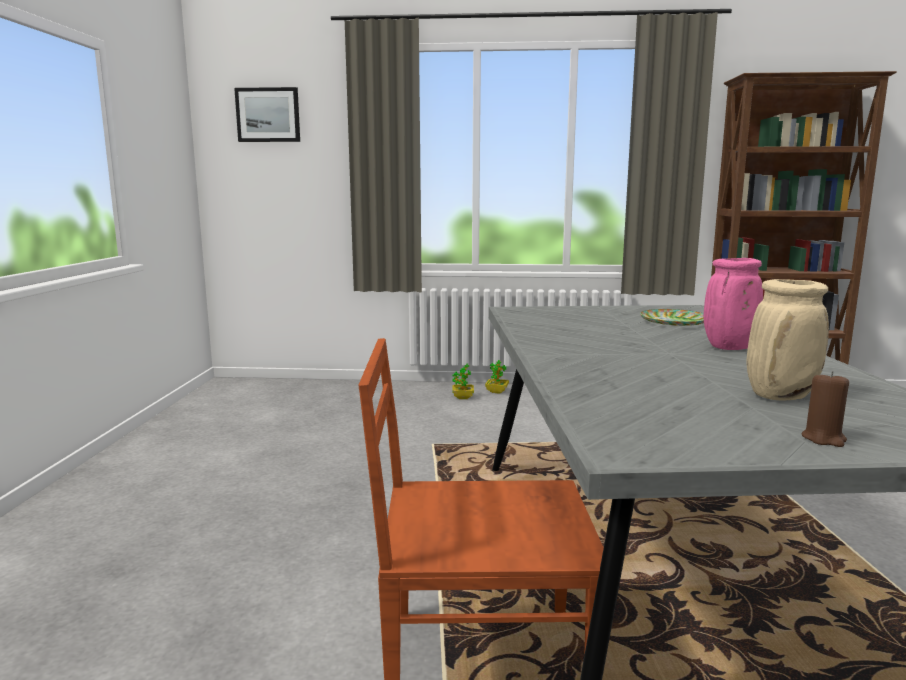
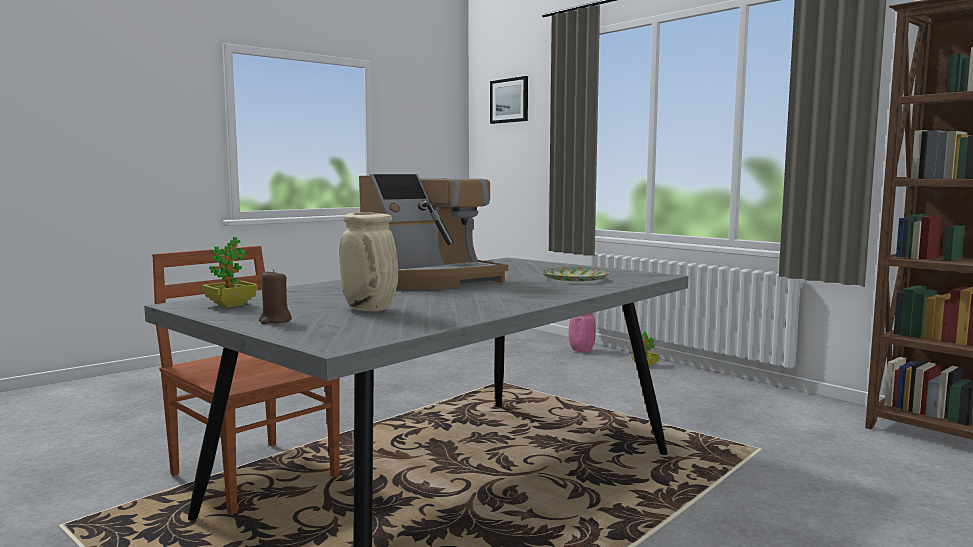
camera: 45 degrees right, 5 degrees down
potted plant [452,363,474,399] -> potted plant moved to [201,237,258,308]
pink vase [703,258,763,350] -> pink vase moved to [568,313,596,352]
none -> coffee machine [359,174,509,290]

